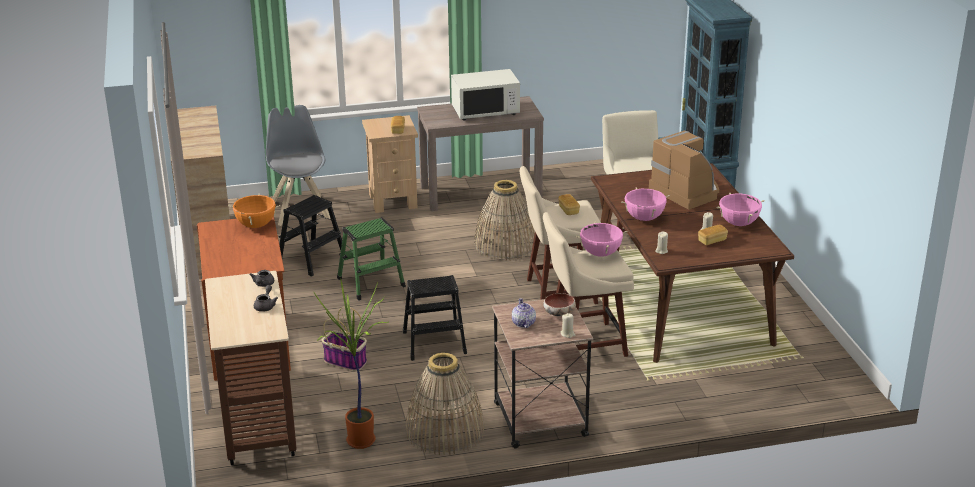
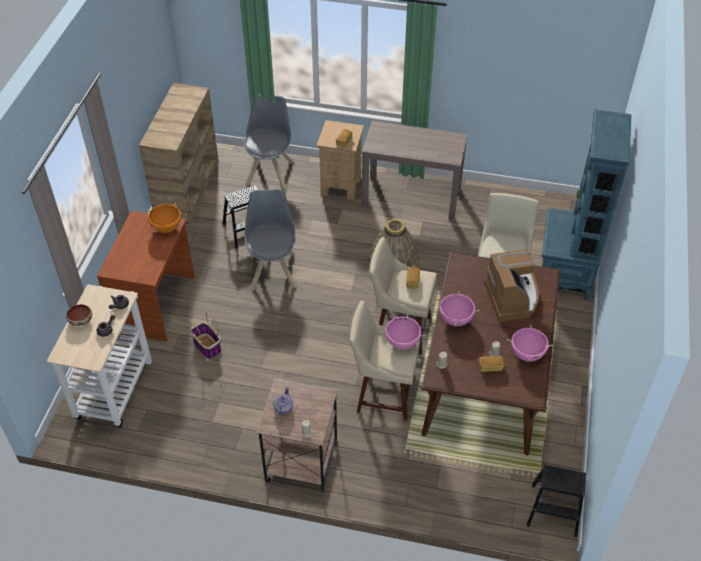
camera: 25 degrees right, 20 degrees up
brown cart [205,271,297,465] -> white cart [47,284,152,427]
potted plant [313,280,388,449] -> none
green step ladder [337,217,406,300] -> grey chair [245,189,297,291]
black step ladder [403,275,467,361] -> black step ladder moved to [527,464,586,537]
basket [405,353,485,455] -> none
white microwave [451,69,520,120] -> none
bowl [543,293,576,316] -> bowl moved to [66,304,92,326]

